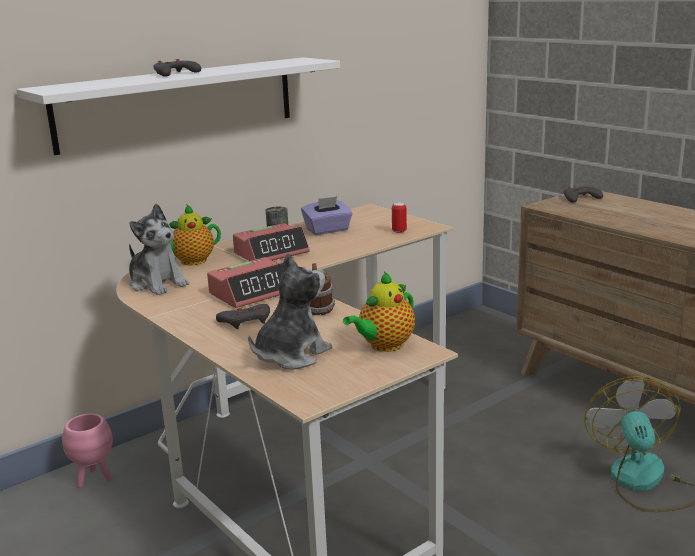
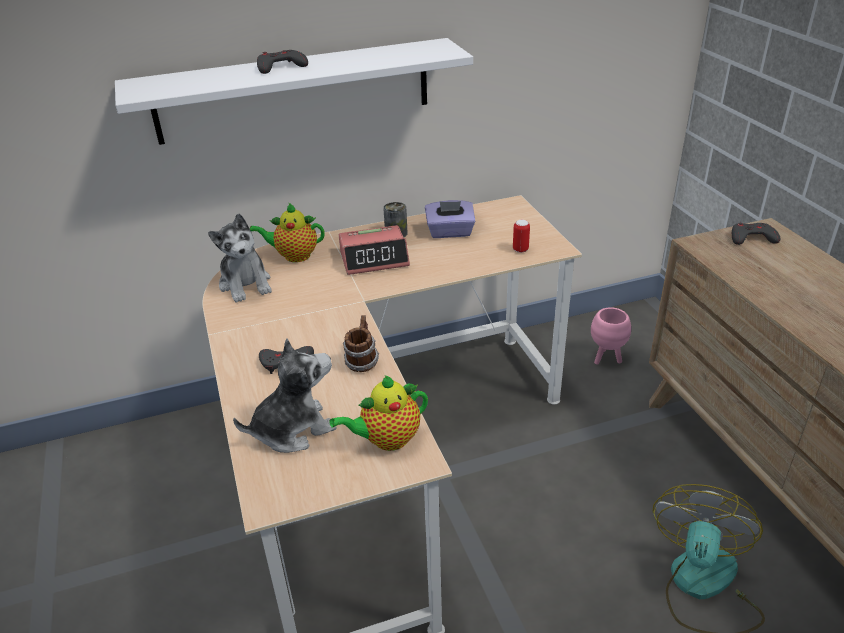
camera: 20 degrees right, 15 degrees up
pink planter [62,414,113,488] -> pink planter moved to [591,307,631,365]
alarm clock [207,257,283,308] -> none

